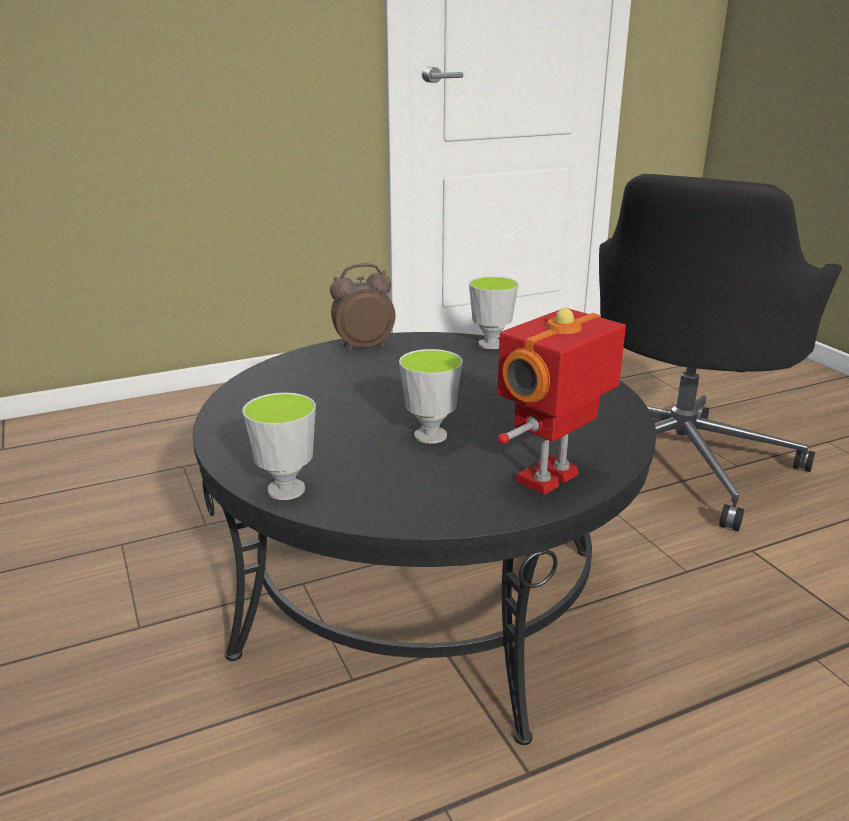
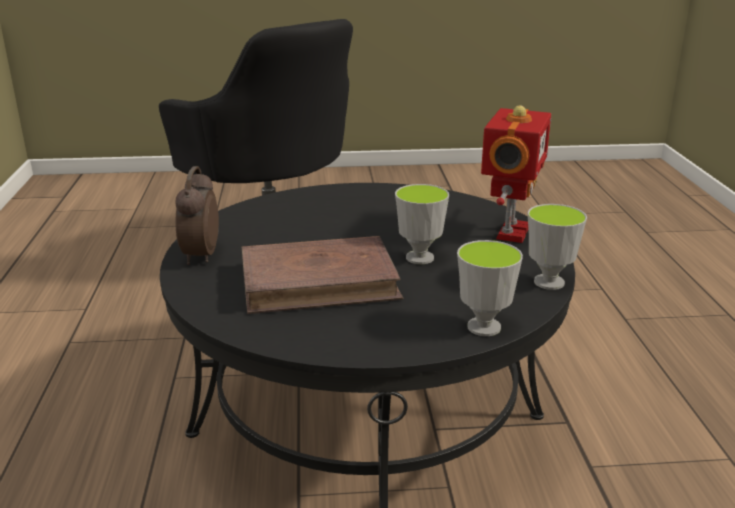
camera: 70 degrees left, 0 degrees up
cup [469,276,518,349] -> cup moved to [528,204,587,290]
toy robot [497,308,626,495] -> toy robot turned 135 degrees counterclockwise [481,105,551,243]
none -> brown book [242,236,403,314]

